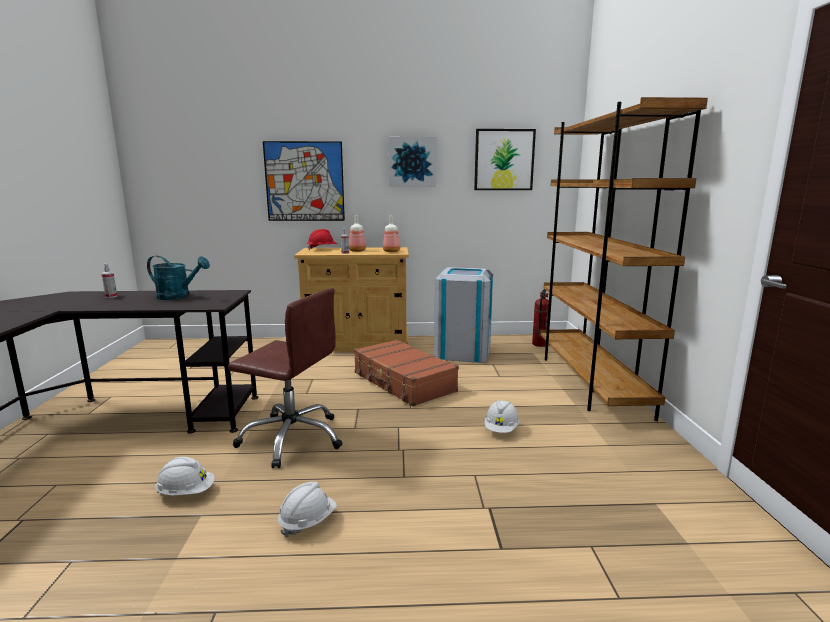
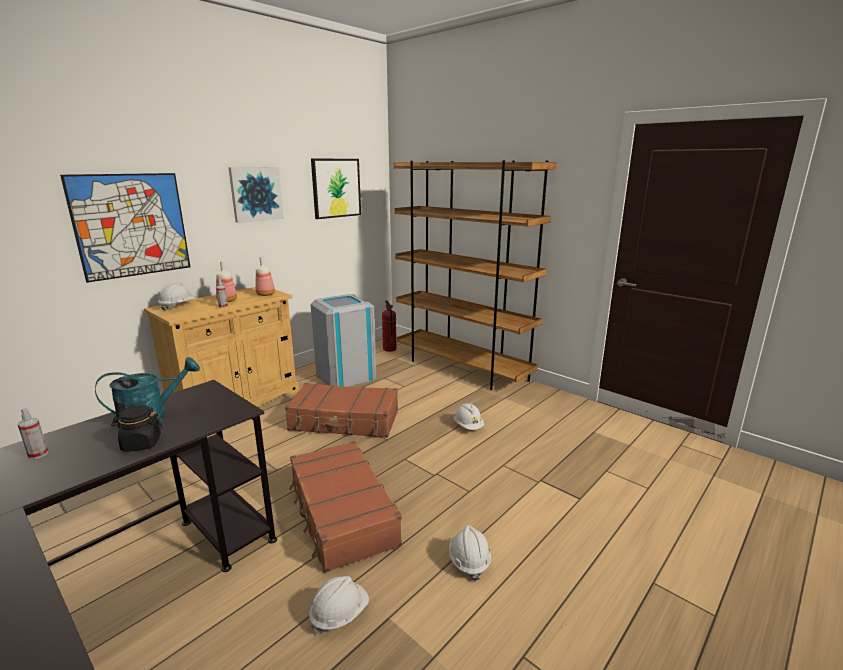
camera: 45 degrees left, 5 degrees up
brown office chair [228,288,342,468] -> brown suitcase [289,441,402,573]
red hard hat [307,229,337,250] -> white hard hat [158,282,196,311]
none -> black jar [111,405,162,452]

